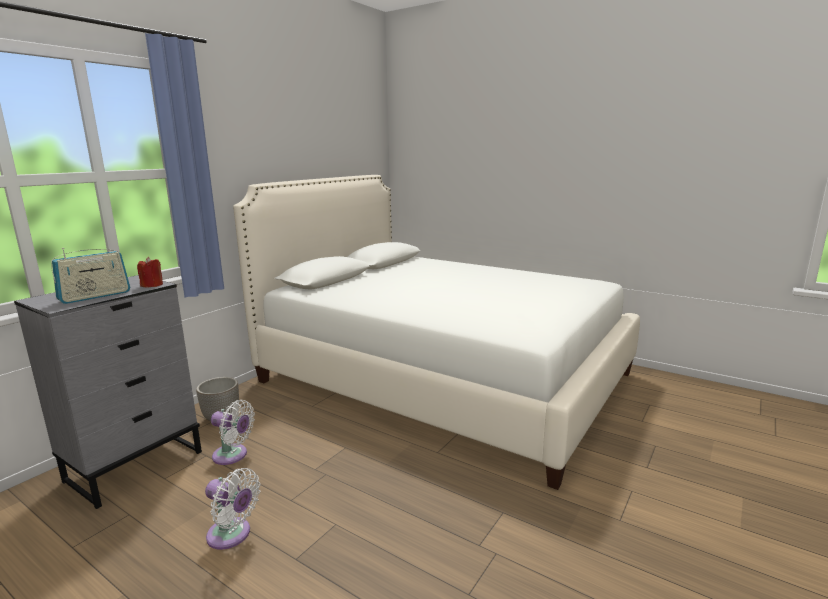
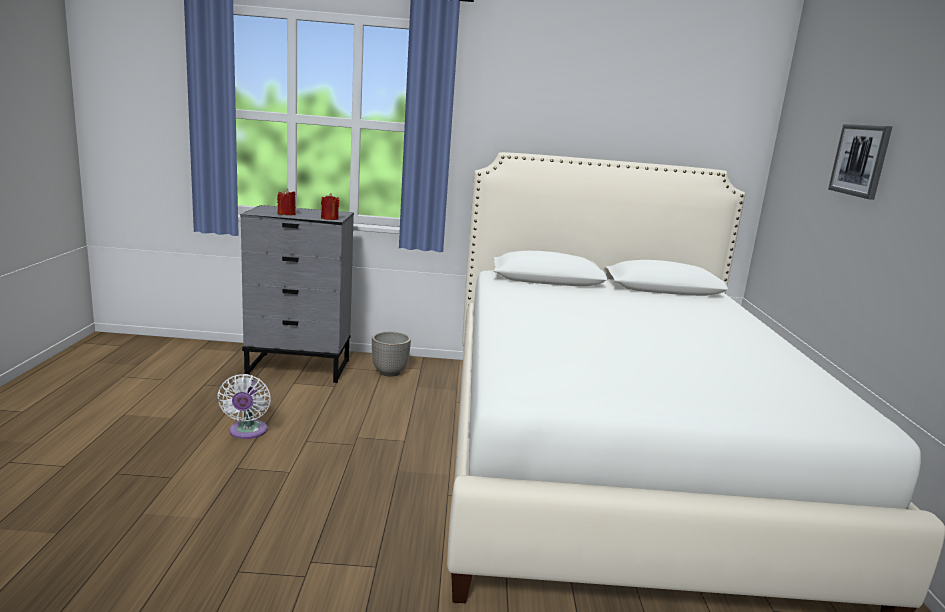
camera: 55 degrees right, 0 degrees up
radio [51,248,131,304] -> red candle [277,189,296,215]
white fan [211,400,255,465] -> none
none -> picture [828,124,893,200]

